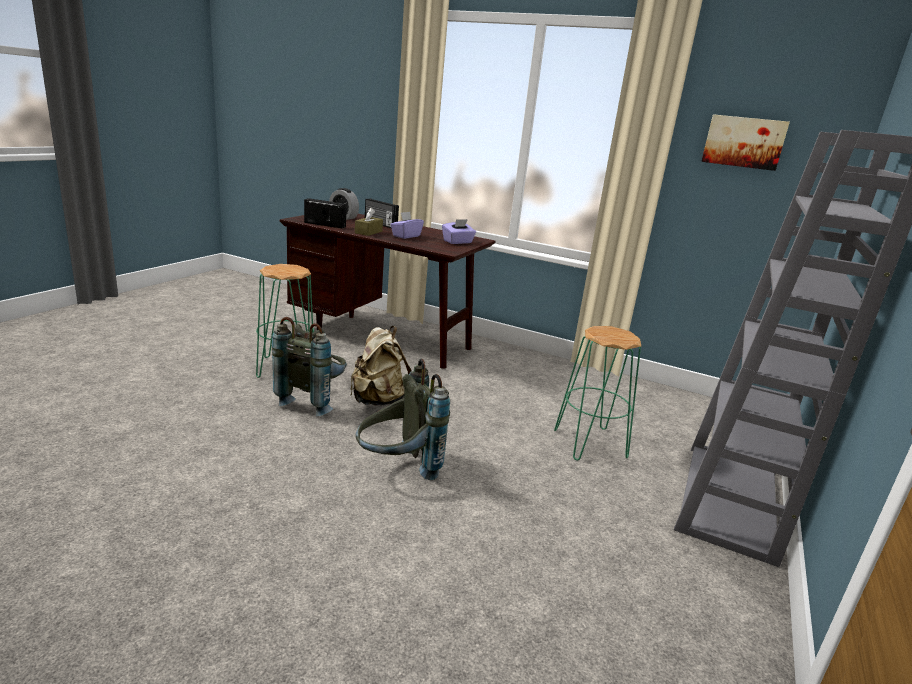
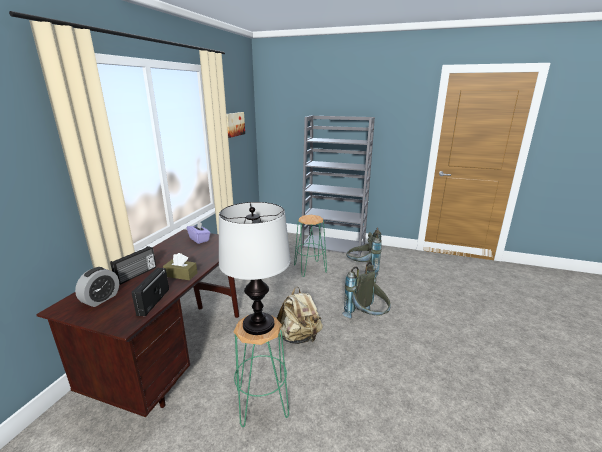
camera: 95 degrees left, 0 degrees up
grey backpack [272,317,347,416] -> grey backpack moved to [346,227,382,277]
purple tissue box [390,212,424,239] -> none
none -> table lamp [219,202,291,335]

